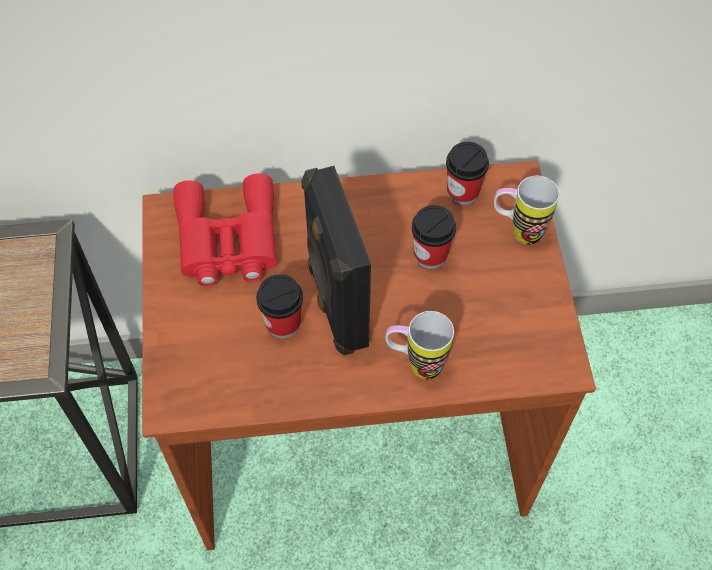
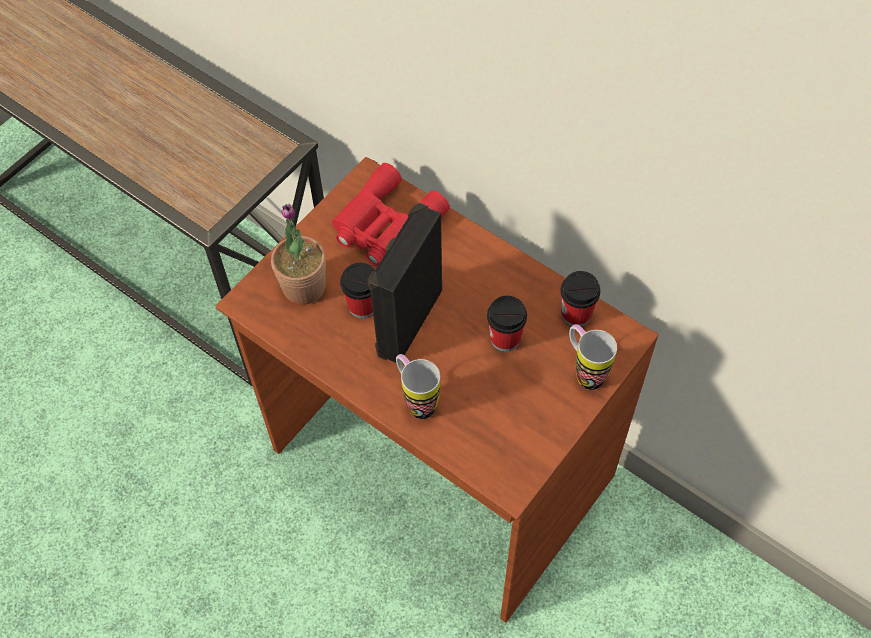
camera: 45 degrees right, 0 degrees up
none -> potted plant [271,204,326,305]

